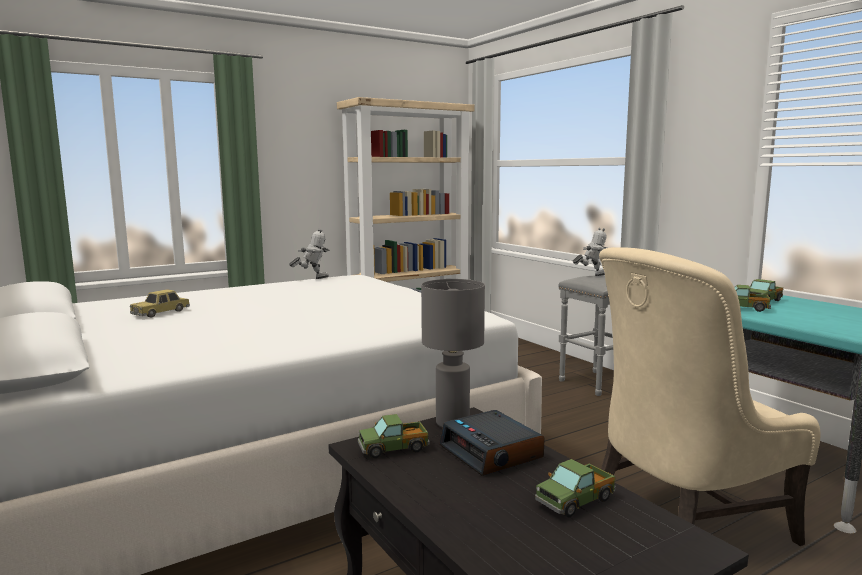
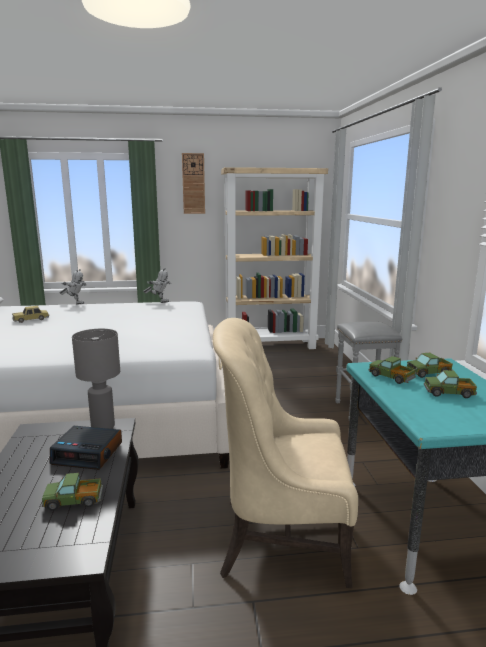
camera: 25 degrees right, 5 degrees up
toy truck [358,414,430,458] -> toy truck moved to [424,370,477,398]
alarm clock [440,410,545,476] -> alarm clock turned 75 degrees counterclockwise [50,426,122,470]
toy robot [573,228,608,276] -> toy robot moved to [59,269,86,305]
none -> wall clock [182,153,205,214]

